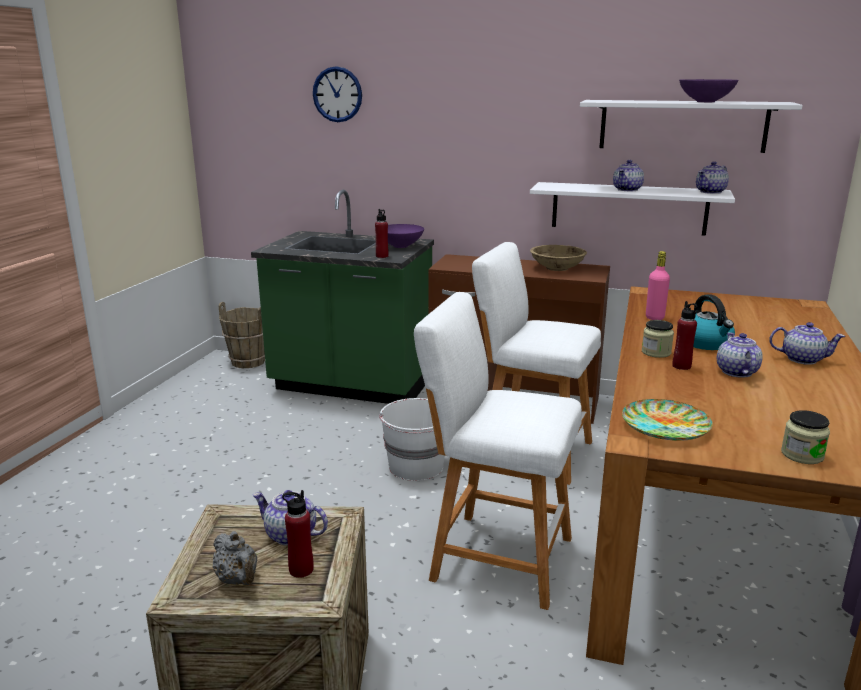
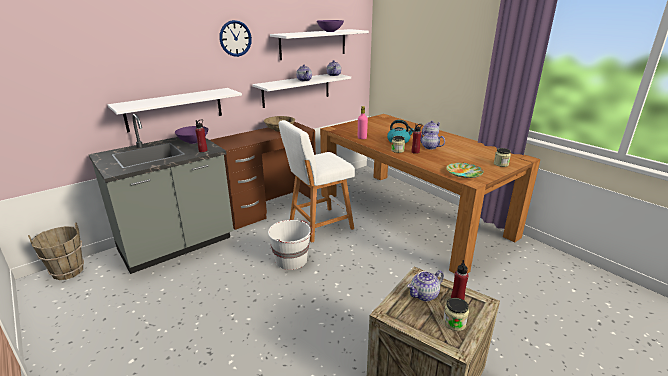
camera: 55 degrees left, 5 degrees up
grey teapot [213,531,257,585] -> jar [443,298,469,331]
green counter [251,190,434,404] -> grey counter [88,114,234,274]
wall clock [313,66,362,122] -> wall clock moved to [219,20,252,57]
white stool [414,292,582,610] -> none
none -> white shelf [108,88,242,132]

